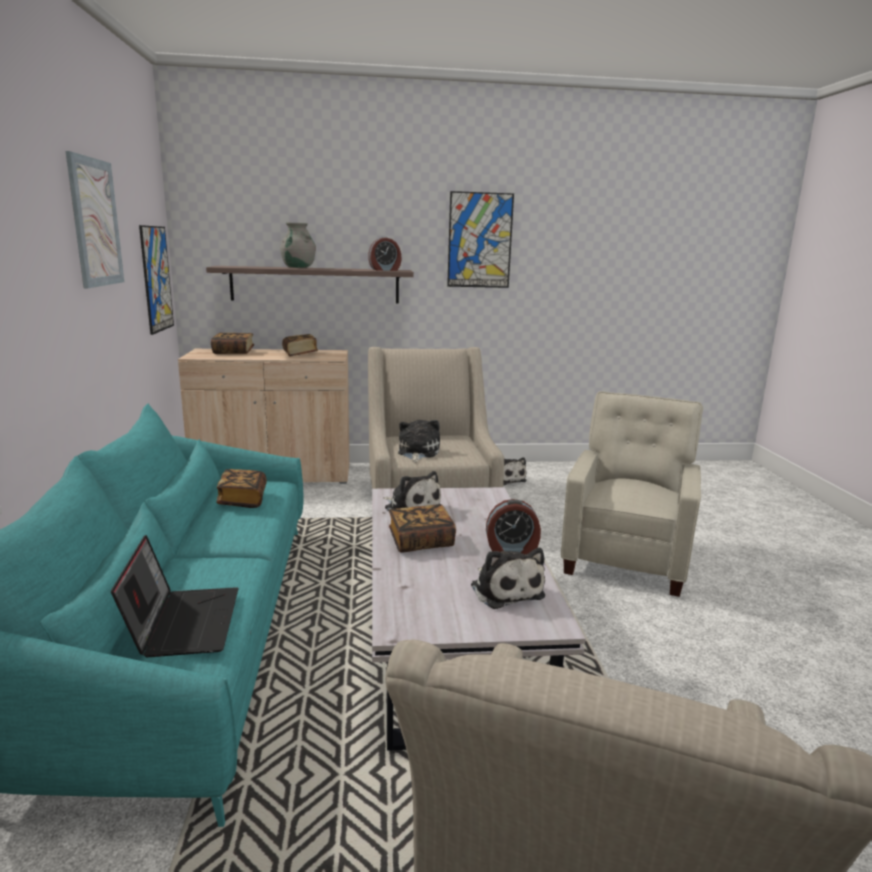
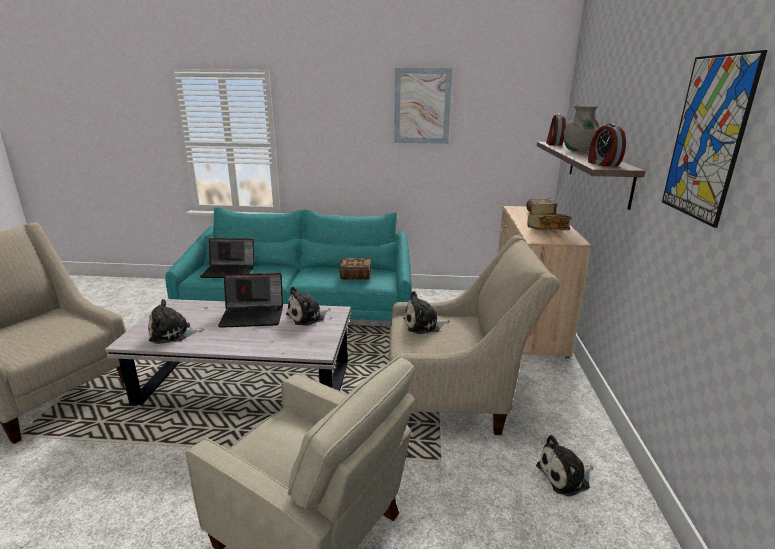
camera: 100 degrees right, 5 degrees up
picture [139,225,174,335] -> none
book [389,504,456,553] -> laptop [218,273,283,328]
plush toy [398,420,440,462] -> plush toy turned 150 degrees clockwise [403,291,450,334]
alarm clock [486,499,541,555] -> alarm clock moved to [546,114,566,146]

